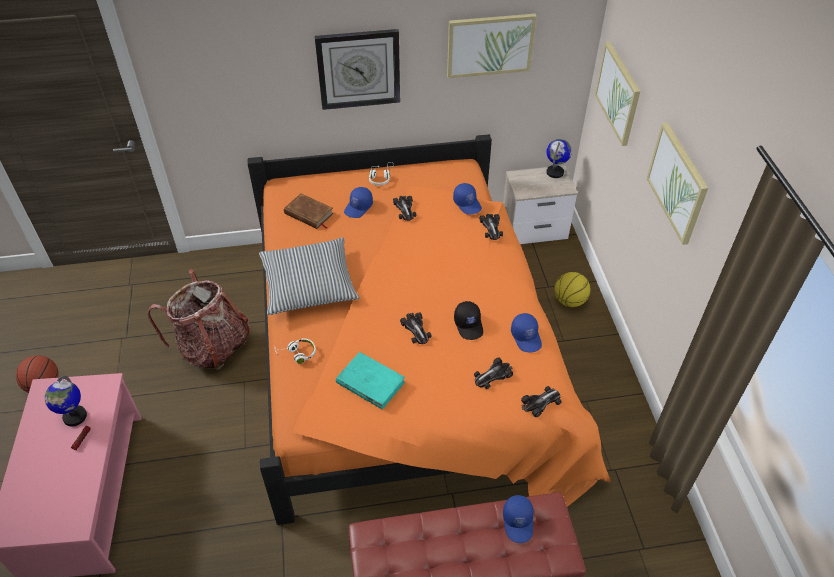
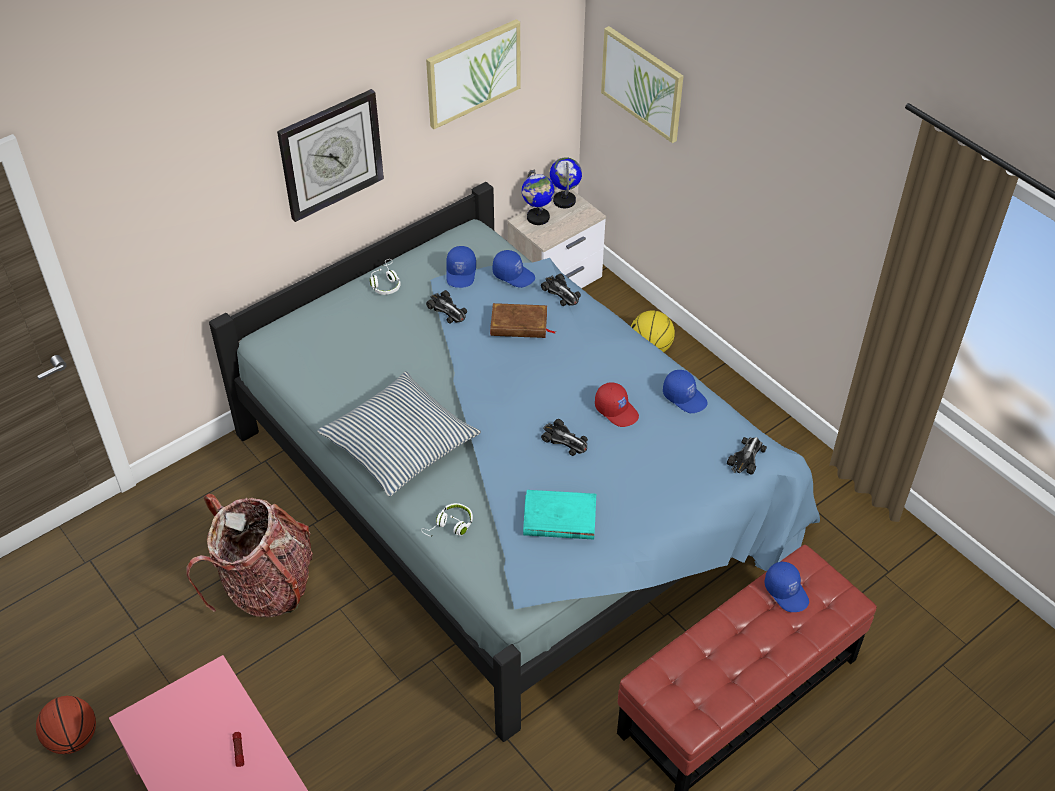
camera: 30 degrees left, 0 degrees up
globe [45,375,87,426] -> globe moved to [522,170,554,225]
orange bed [248,134,611,525] -> blue bed [209,182,820,742]
brown book [284,194,334,229] -> brown book moved to [490,303,556,338]
blue cap [344,187,373,218] -> blue cap moved to [446,246,476,288]
black cap [454,301,483,340] -> red cap [595,382,639,427]
toy car [474,358,513,389] -> none
picture [646,122,708,245] -> none

